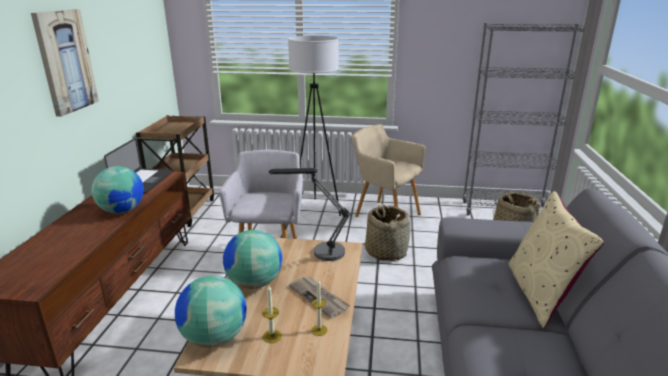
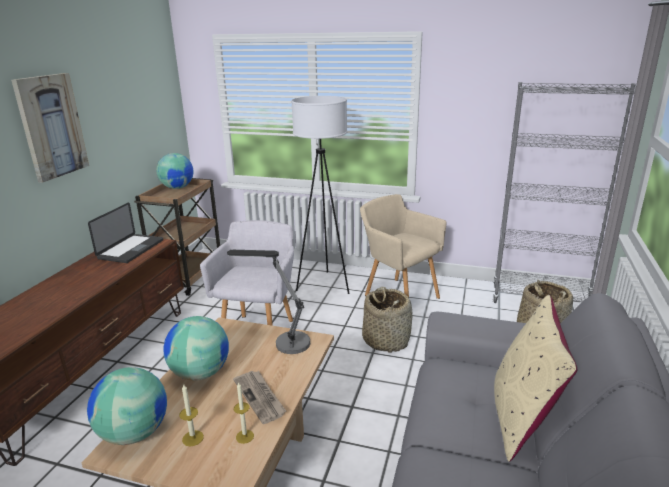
camera: 10 degrees right, 0 degrees up
globe [91,166,144,214] -> globe moved to [156,153,194,189]

